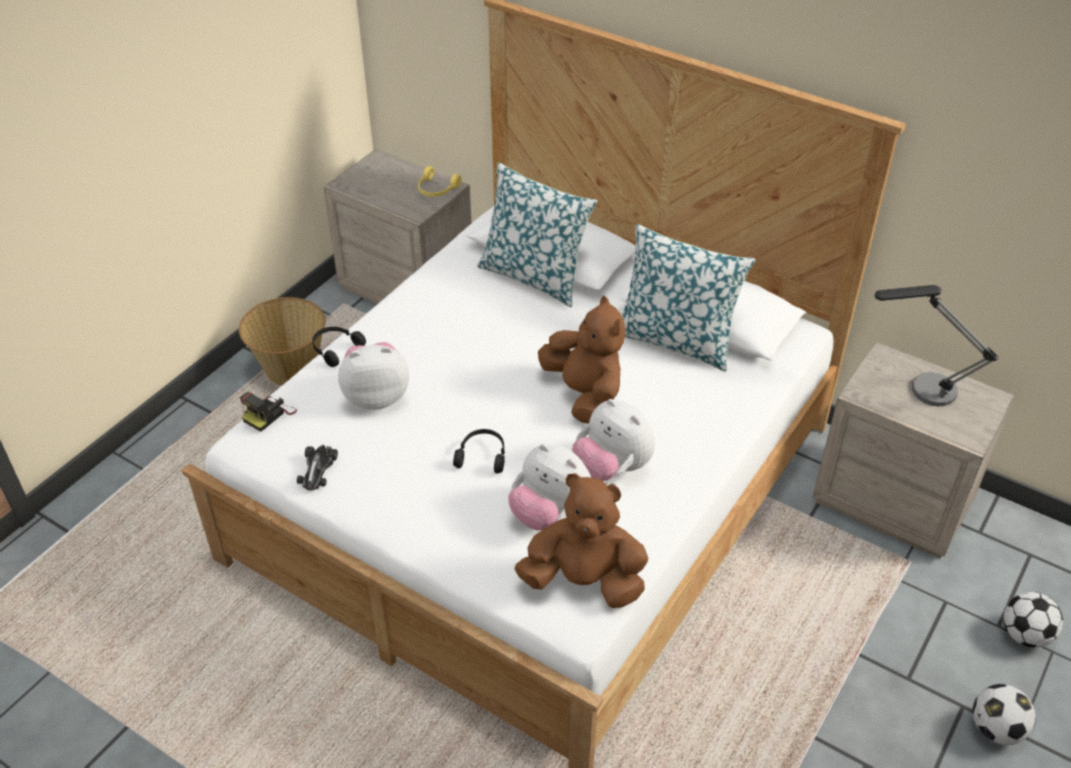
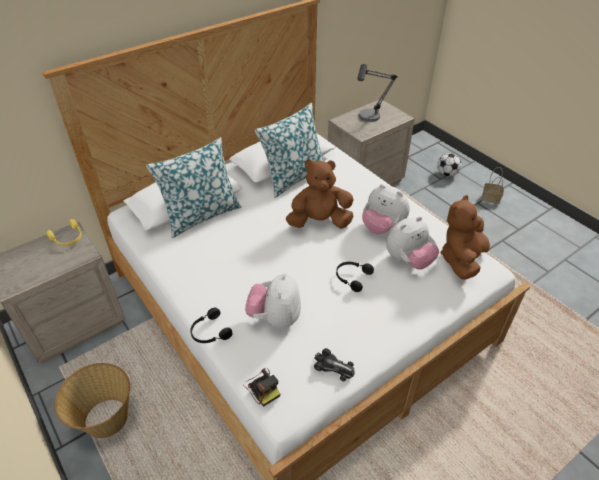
camera: 70 degrees left, 0 degrees up
plush toy [572,399,655,481] -> plush toy turned 60 degrees clockwise [362,184,410,234]
football [973,684,1036,745] -> basket [482,167,504,204]

